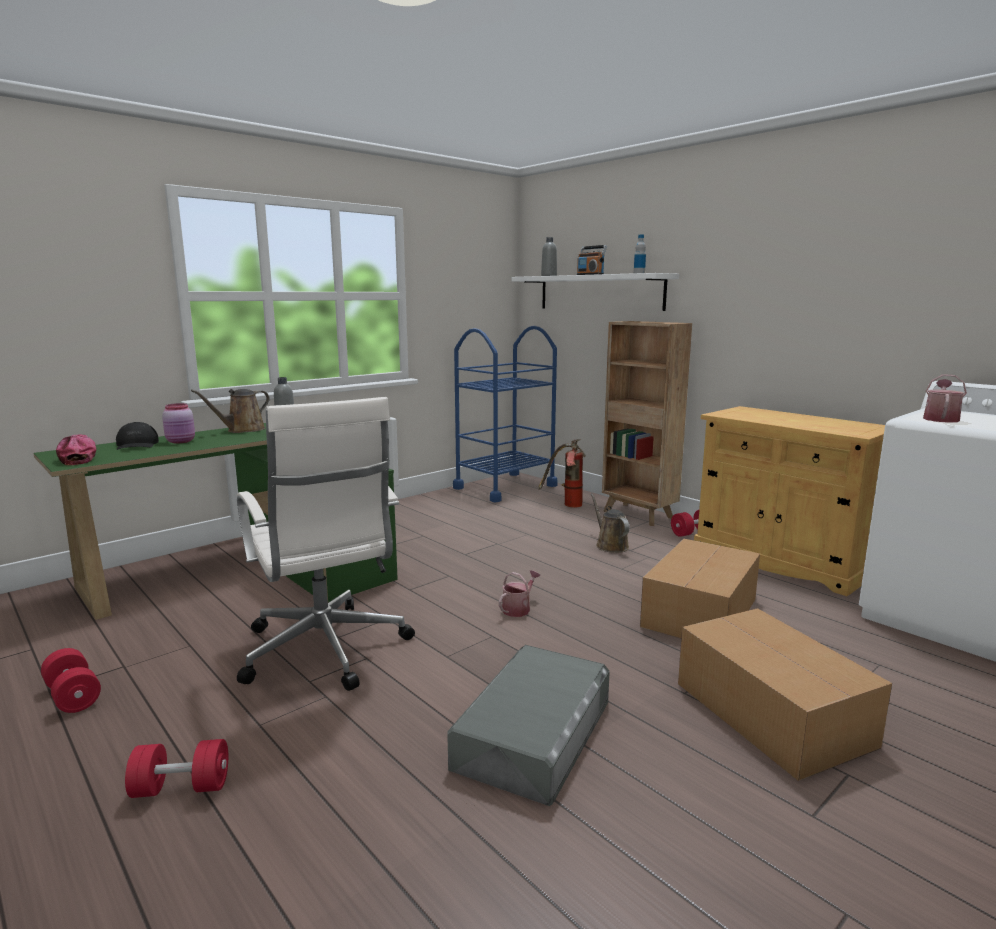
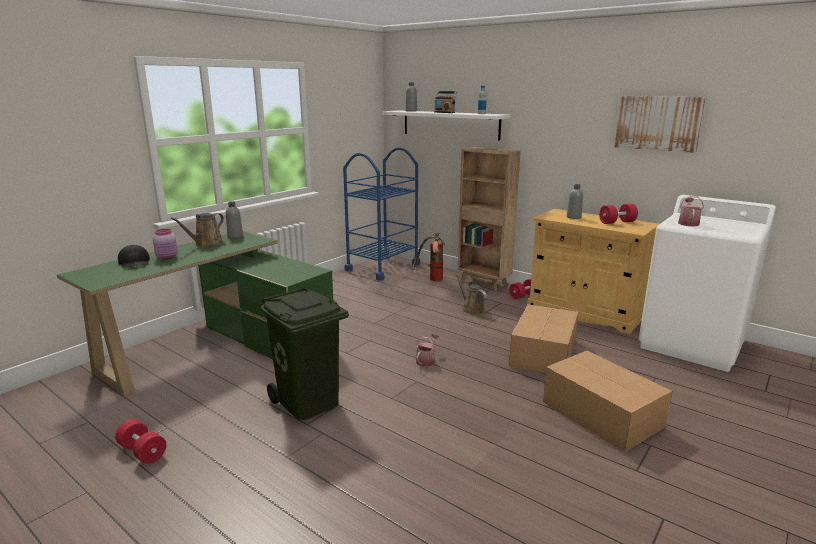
camera: 10 degrees left, 5 degrees up
cap [56,435,96,465] -> none
red dumbbell [125,739,228,798] -> red dumbbell moved to [599,204,638,224]
white office chair [237,397,415,691] -> green trash can [261,288,349,420]
grey storage box [447,645,610,806] -> none
none -> grey bottle [567,184,583,219]
none -> picture [615,96,706,153]

